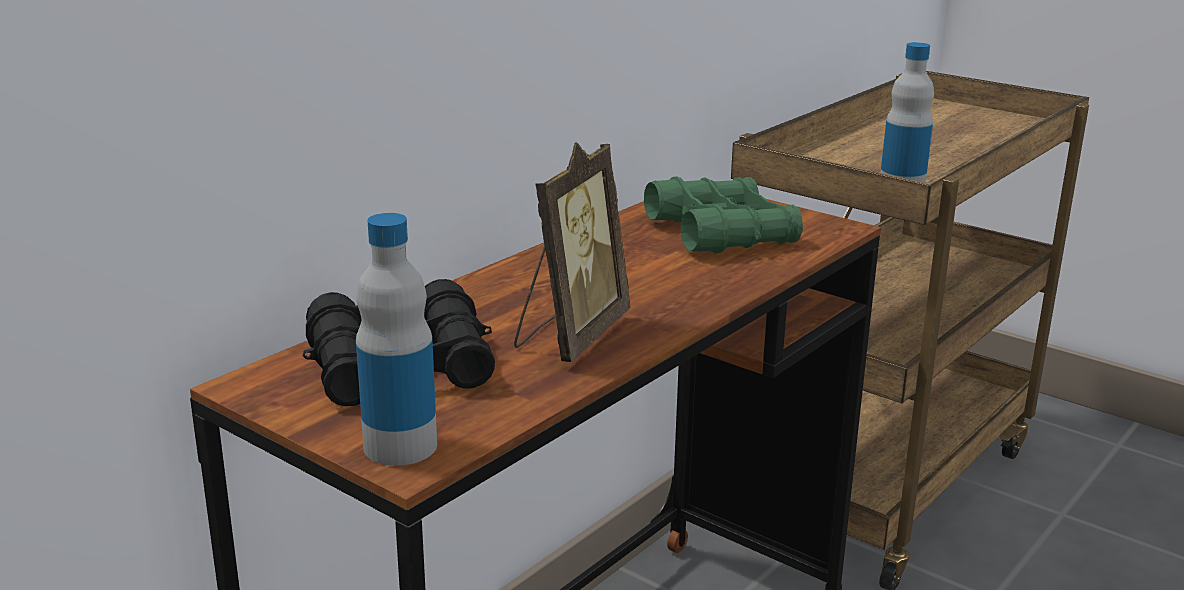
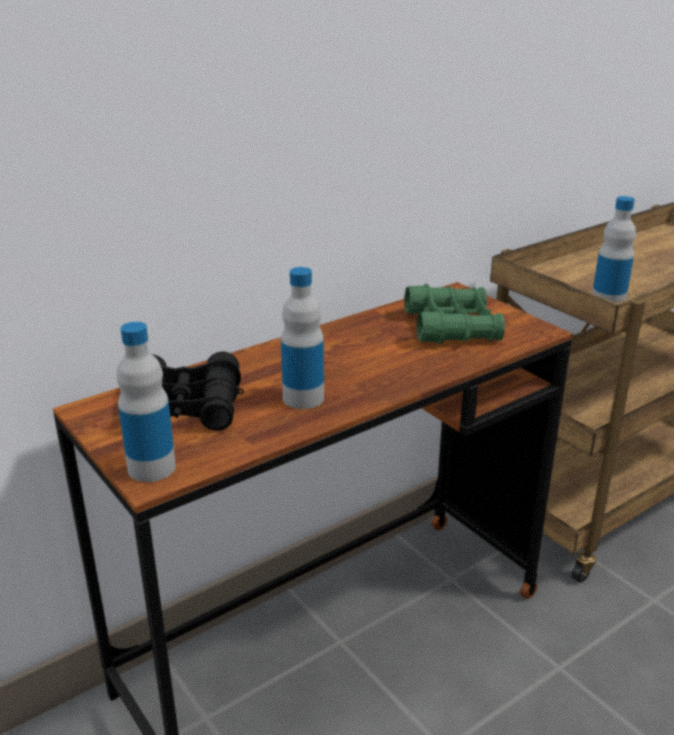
camera: 15 degrees right, 5 degrees up
picture frame [514,142,630,362] -> bottle [281,267,324,409]

